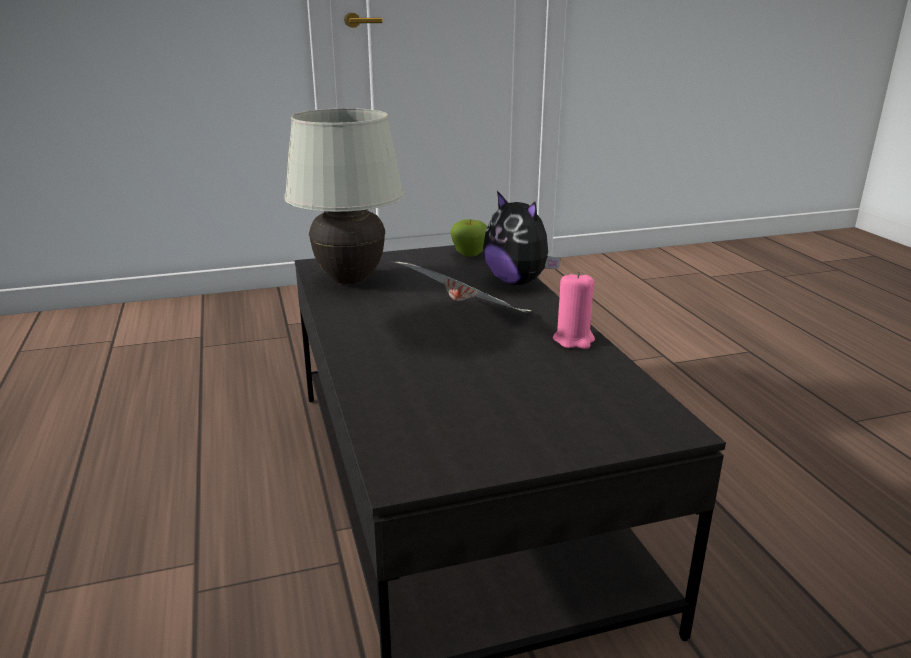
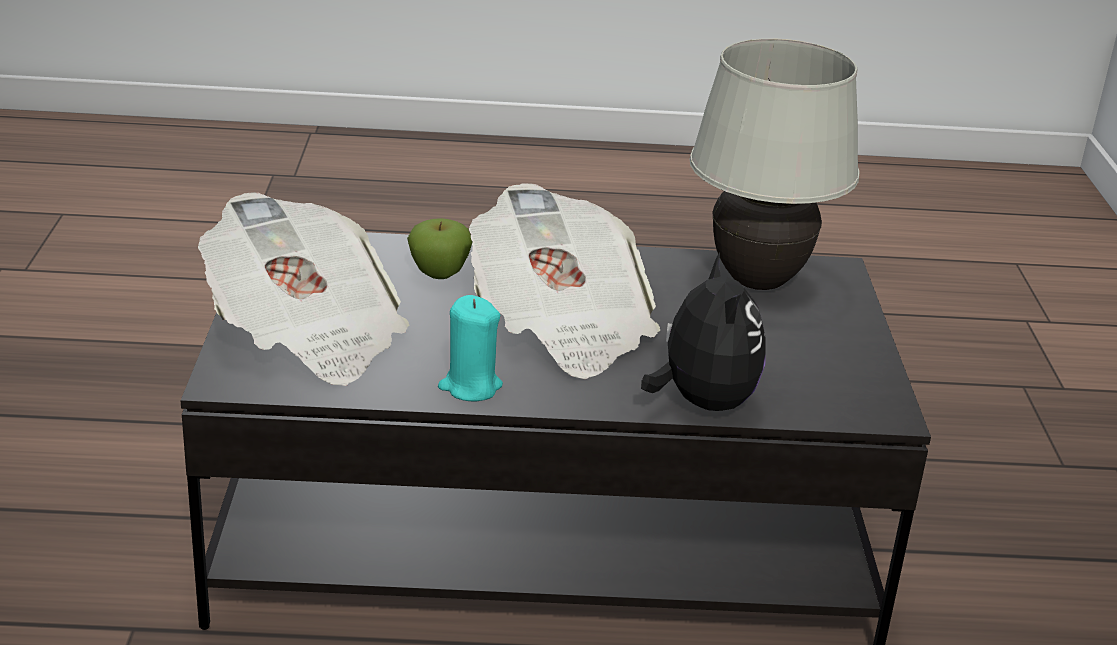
camera: 105 degrees right, 5 degrees up
apple [450,219,487,256] -> apple moved to [407,218,472,279]
plush toy [483,191,561,285] -> plush toy turned 105 degrees clockwise [641,253,766,411]
pink candle [553,271,595,349] -> turquoise candle [438,295,503,402]
none -> newspaper [198,192,409,386]

